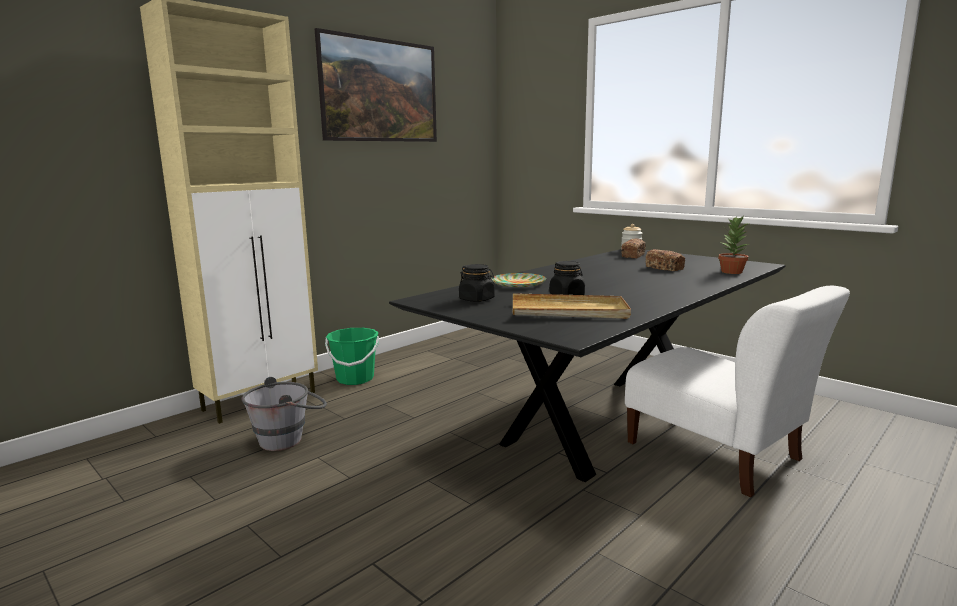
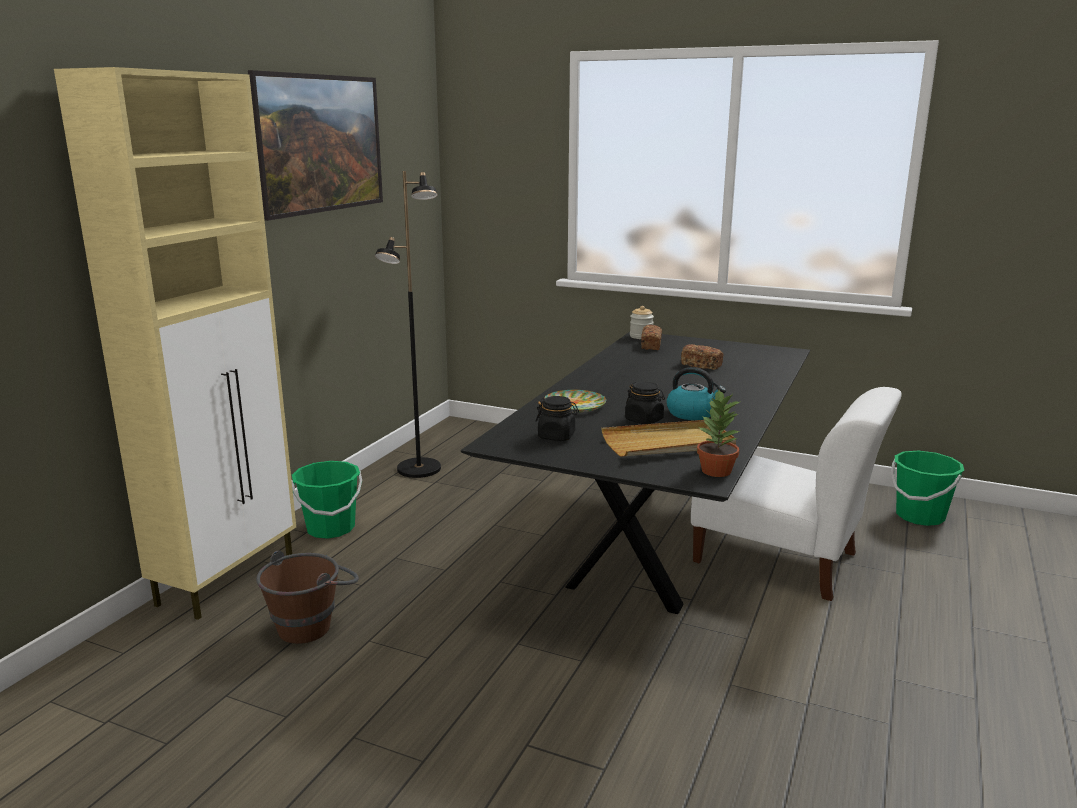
camera: 20 degrees left, 5 degrees up
grey bucket [242,377,327,451] -> brown bucket [256,551,359,644]
potted plant [718,217,751,274] -> potted plant moved to [697,390,741,477]
none -> black floor lamp [375,171,441,478]
none -> kettle [666,367,726,420]
none -> green bucket [891,451,964,526]

